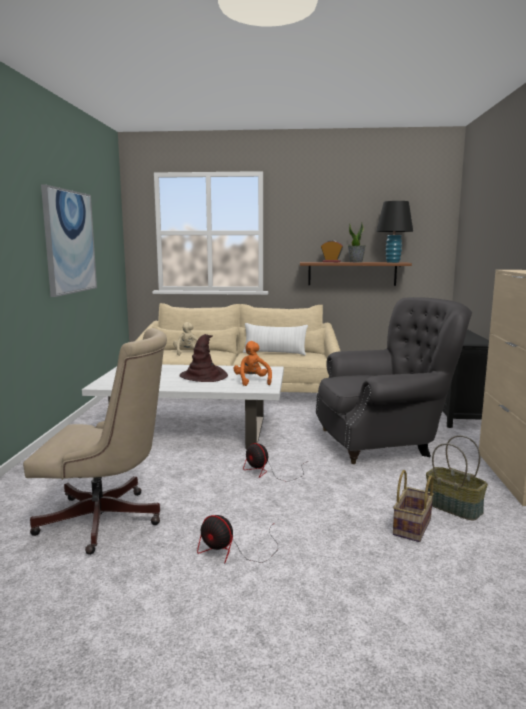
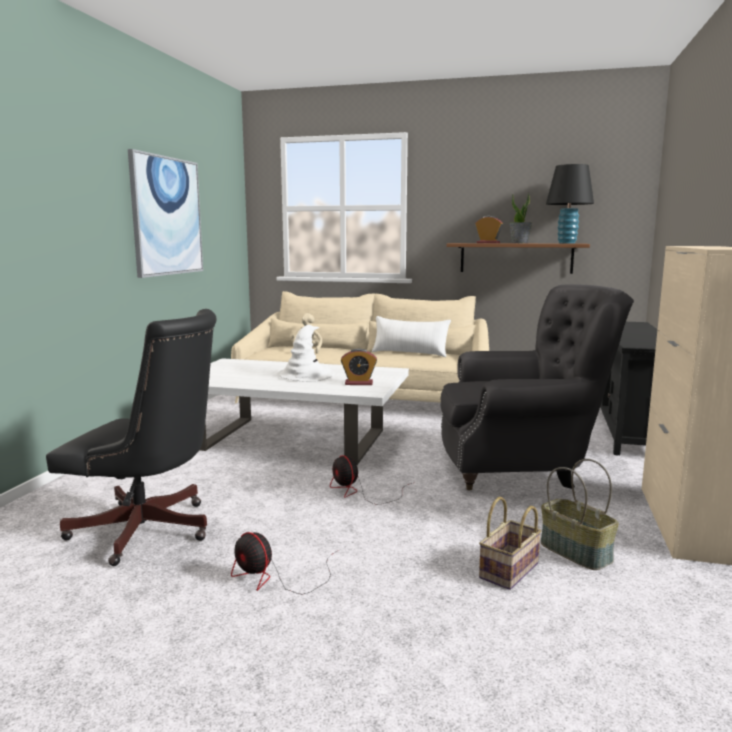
camera: 10 degrees right, 0 degrees up
beige office chair [23,328,167,555] -> black office chair [46,309,217,566]
brown hat [179,334,228,382] -> white hat [277,325,334,382]
orange plush toy [233,341,272,386] -> alarm clock [341,349,377,385]

